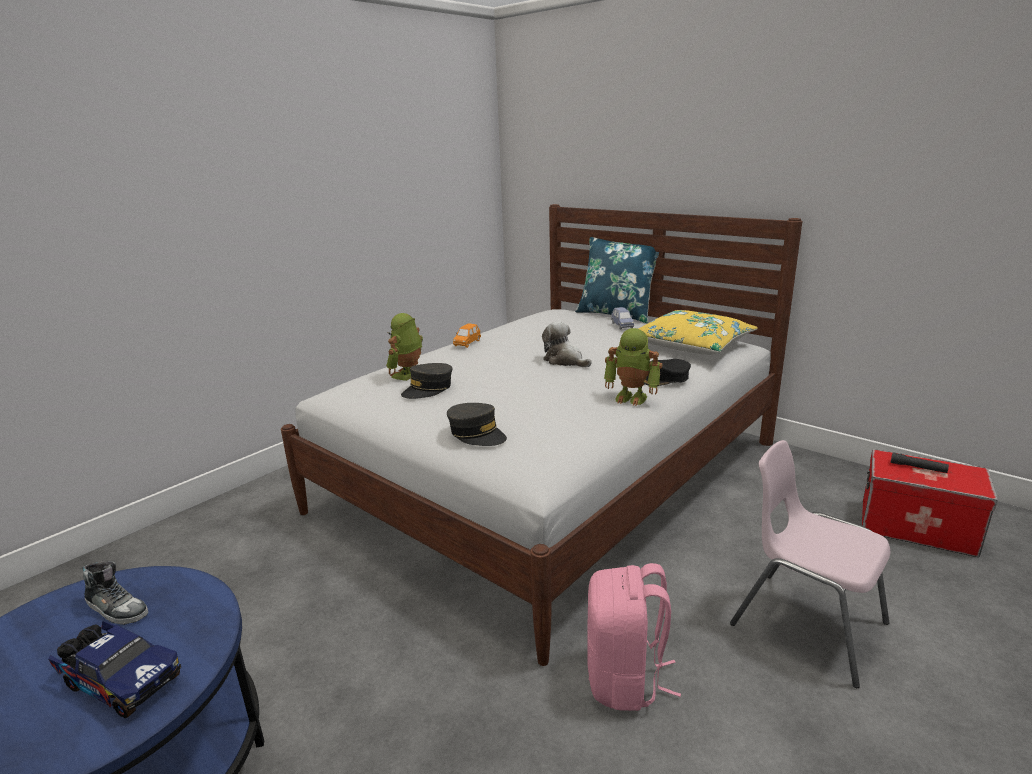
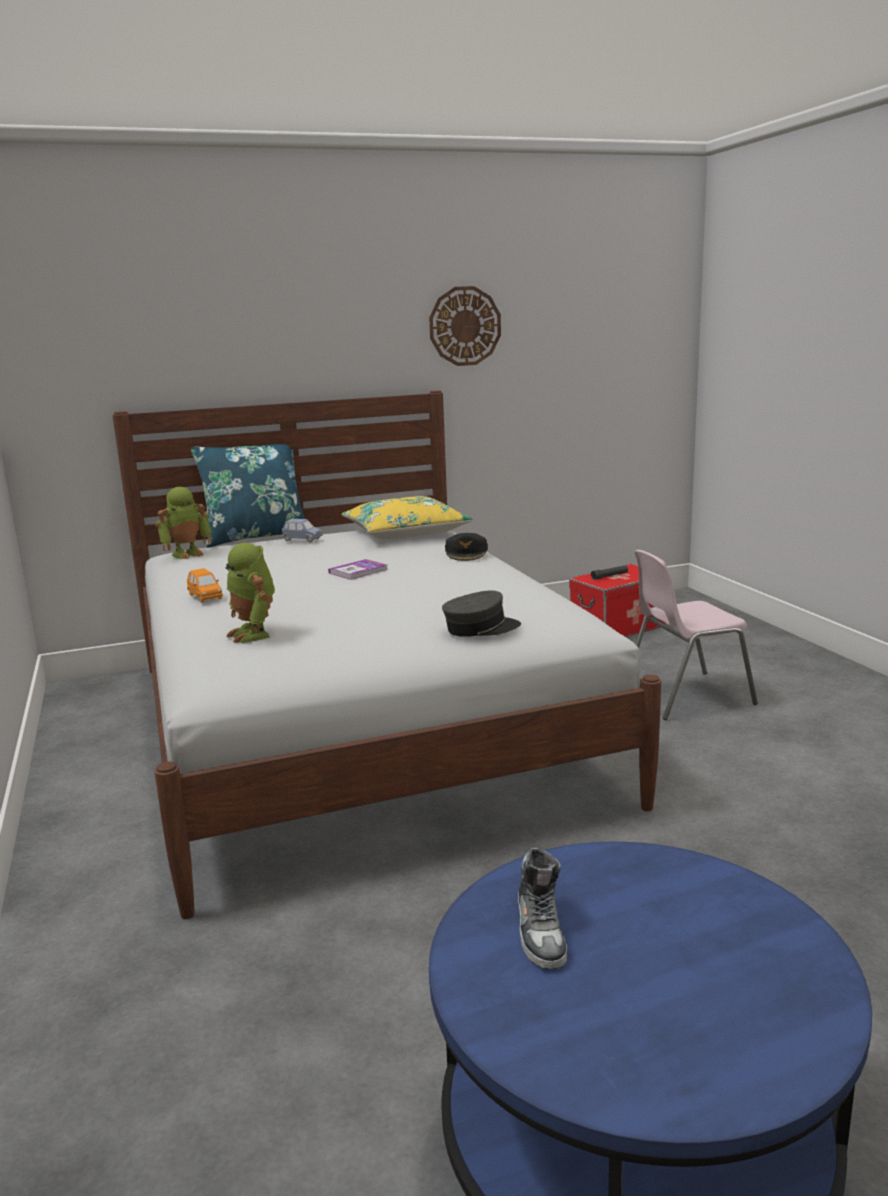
camera: 60 degrees left, 5 degrees down
toy truck [48,621,181,718] -> none
shoe [82,561,149,625] -> shoe turned 120 degrees clockwise [518,848,567,969]
grey cap [401,363,453,399] -> none
plush toy [542,321,592,367] -> book [328,559,388,580]
pink backpack [587,563,681,711] -> none
toy robot [604,328,662,406] -> toy robot moved to [155,487,212,559]
none -> wall clock [429,286,501,366]

